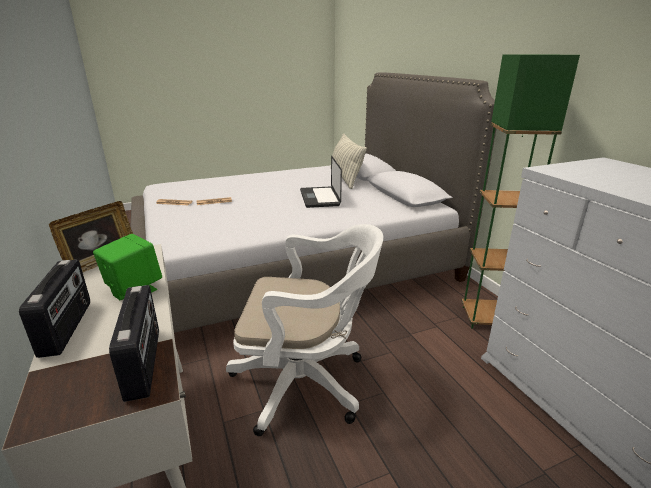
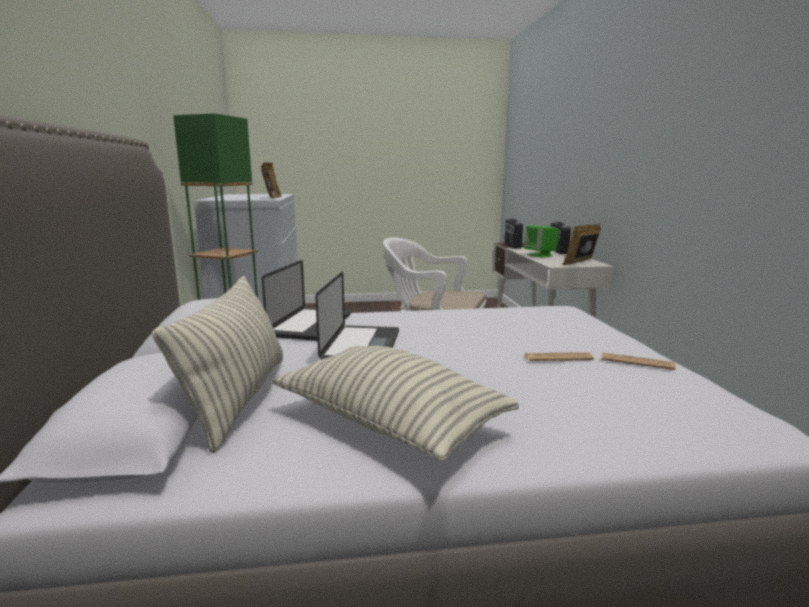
camera: 165 degrees left, 10 degrees down
none -> picture frame [261,162,282,199]
none -> laptop [262,260,351,341]
none -> pillow [272,346,519,461]

